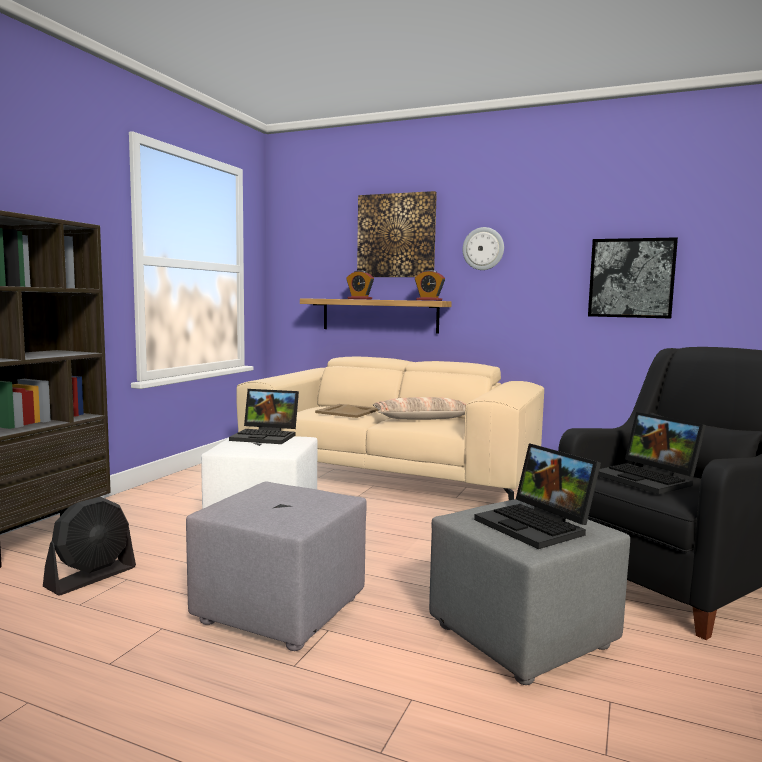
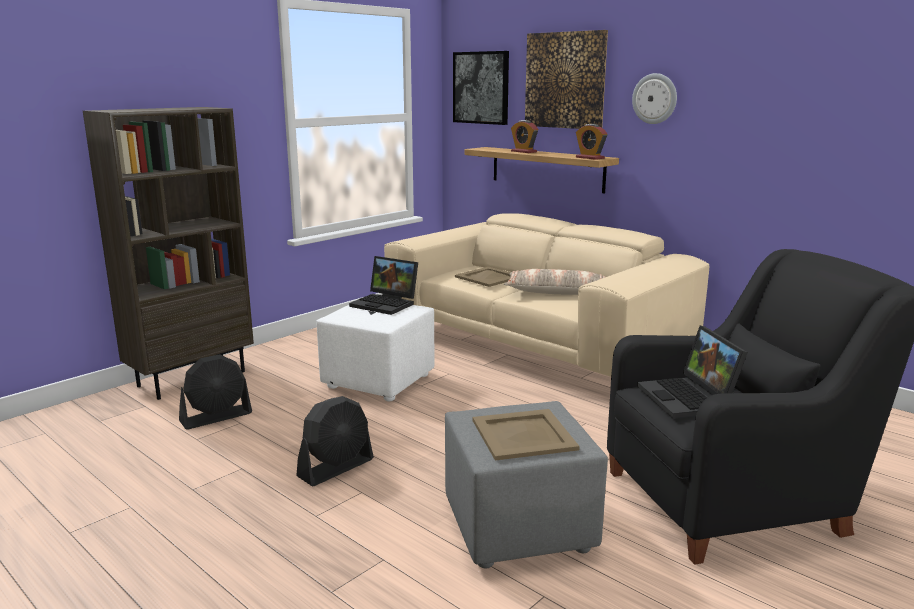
camera: 20 degrees right, 10 degrees up
grey ottoman [186,482,367,651] -> black fan [296,396,374,486]
laptop [474,443,601,549] -> beige tray [473,409,580,460]
picture [588,237,678,319] -> picture moved to [453,51,509,125]

